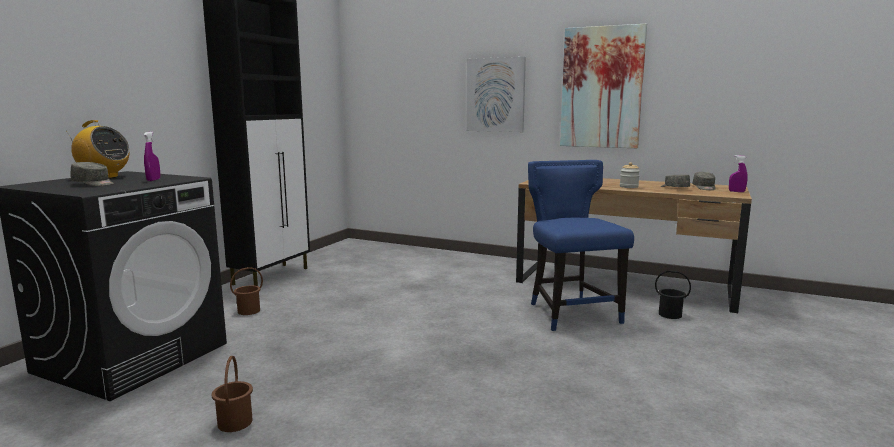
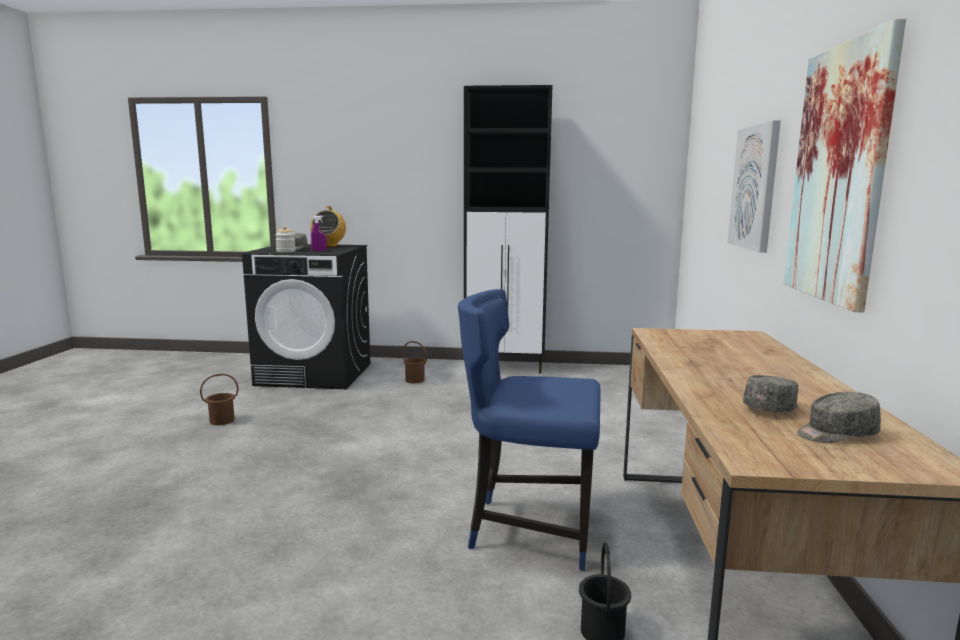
camera: 70 degrees right, 0 degrees up
blue chair [528,160,634,331] -> blue chair turned 135 degrees counterclockwise [458,289,600,571]
jar [620,162,640,188] -> jar moved to [275,226,296,252]
purple spray bottle [729,155,747,192] -> none

